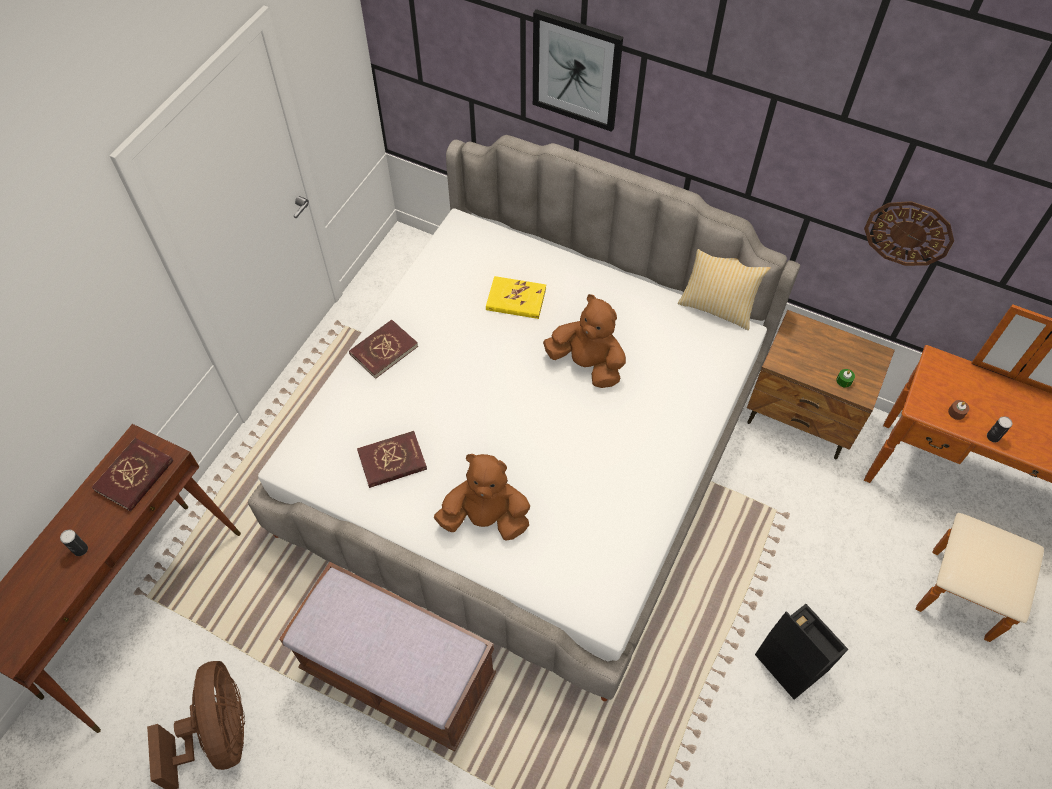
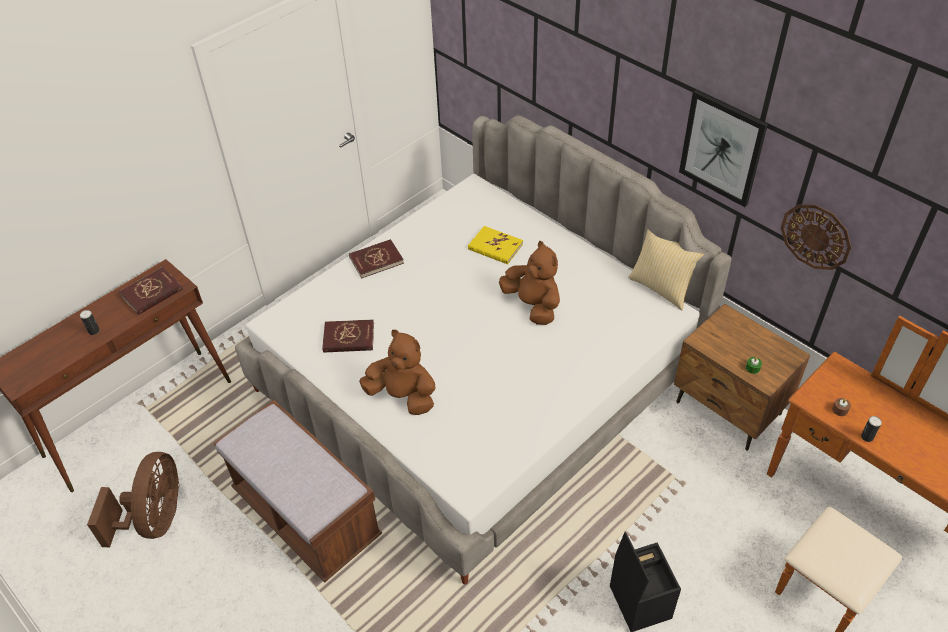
camera: 20 degrees right, 10 degrees down
picture [533,9,623,132] -> picture moved to [679,90,768,207]

